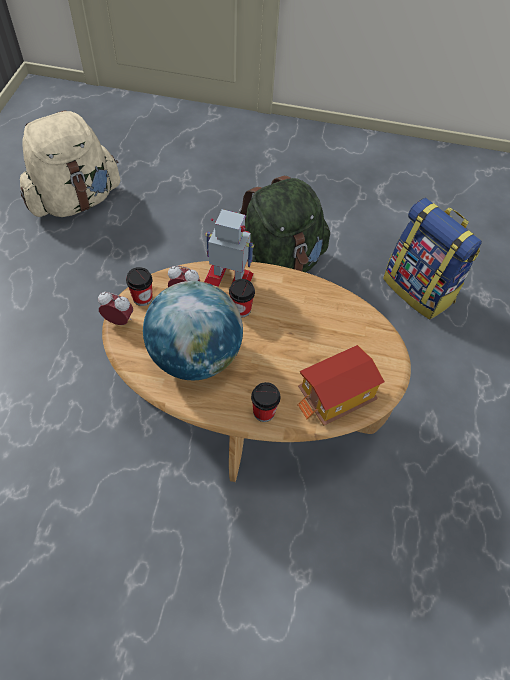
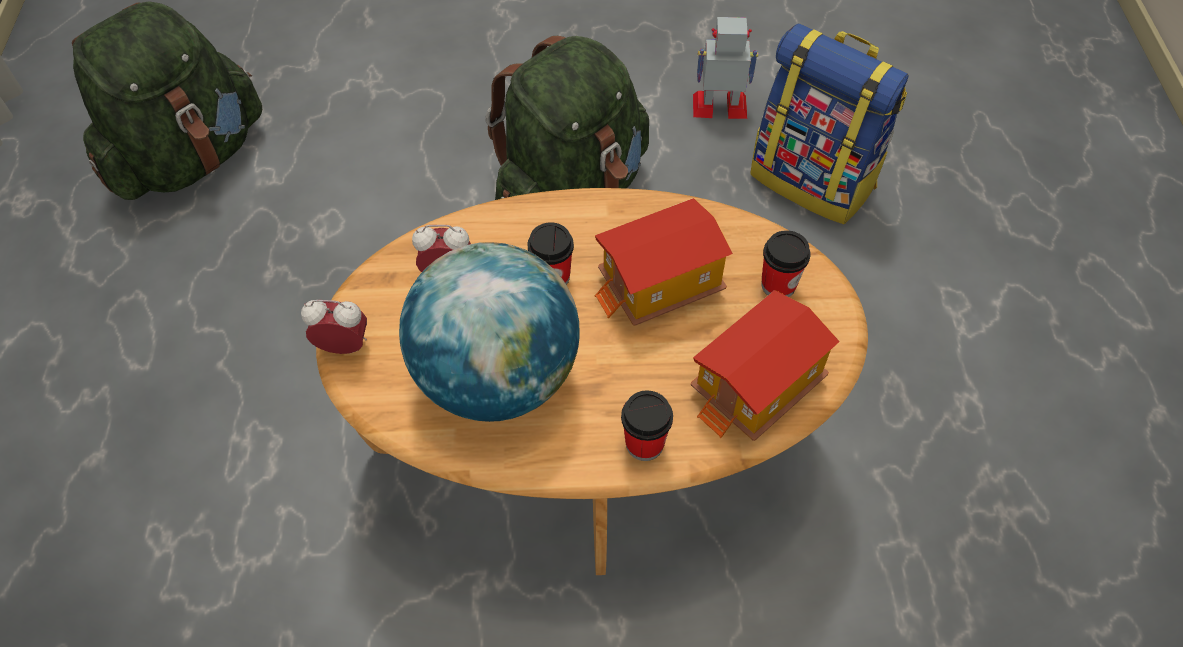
camera: 10 degrees left, 0 degrees up
beige backpack [20,110,120,217] -> green backpack [72,1,262,200]
cup [126,267,152,306] -> cup moved to [761,230,811,297]
toy robot [204,209,254,287] -> toy robot moved to [693,17,759,119]
none -> toy house [595,198,733,326]

